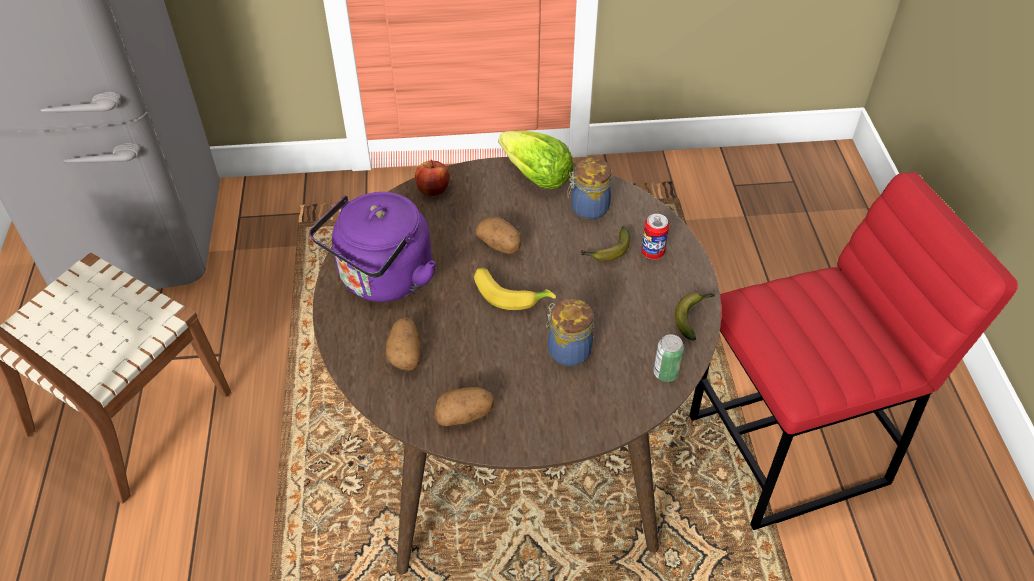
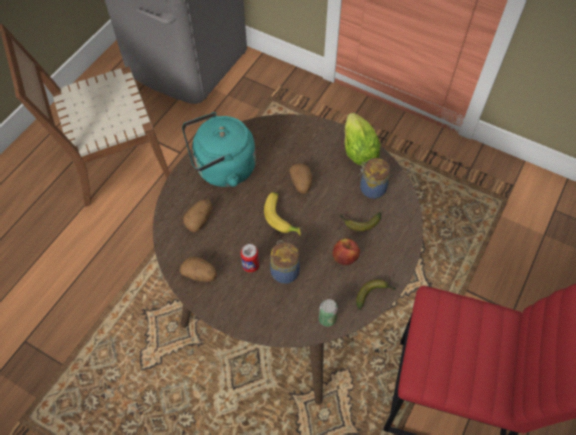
camera: 35 degrees right, 10 degrees up
purple kettle [309,192,436,302] -> turquoise kettle [182,112,256,187]
apple [415,160,450,197] -> apple moved to [332,238,360,265]
can [641,214,669,259] -> can moved to [240,244,259,273]

